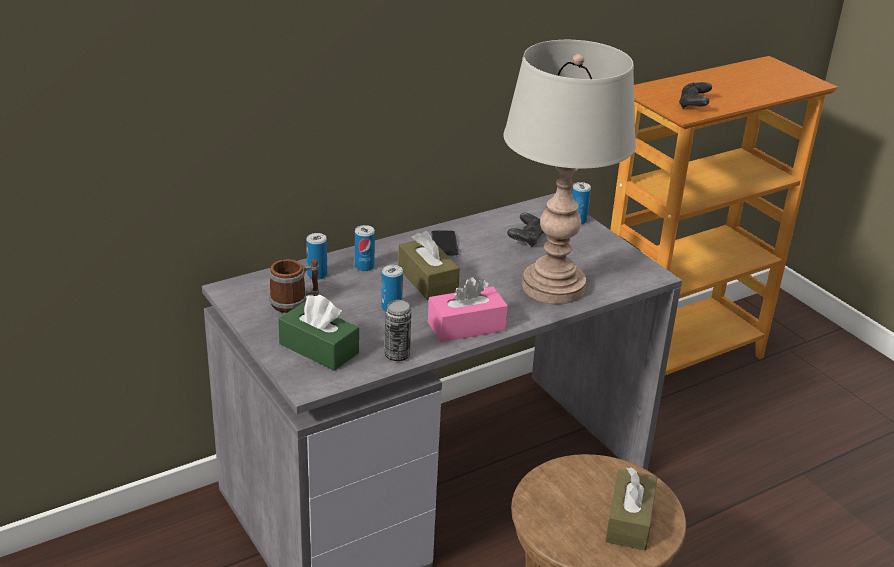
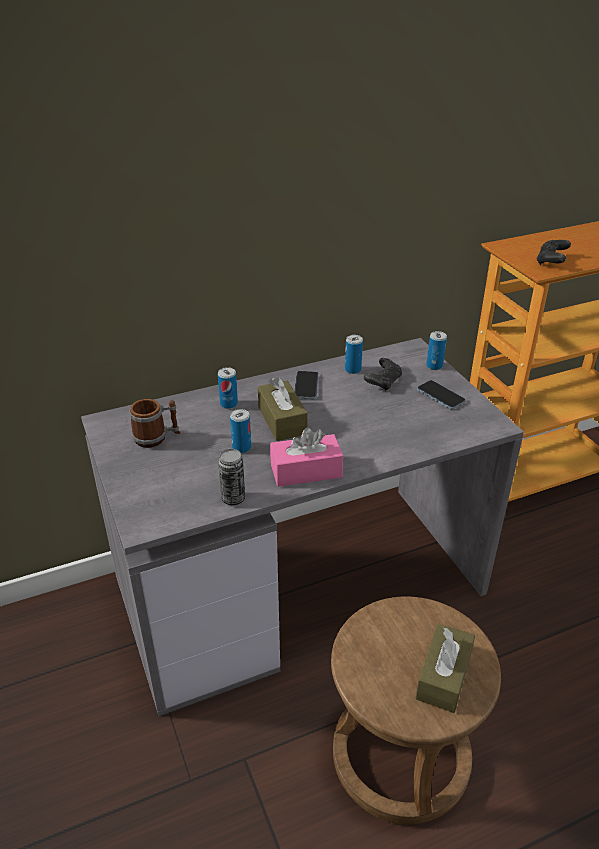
camera: 10 degrees right, 5 degrees up
green tissue box [278,295,359,371] -> none
can [306,233,327,280] -> can moved to [345,335,363,374]
grey table lamp [503,40,636,304] -> none
none -> phone [417,380,466,409]

